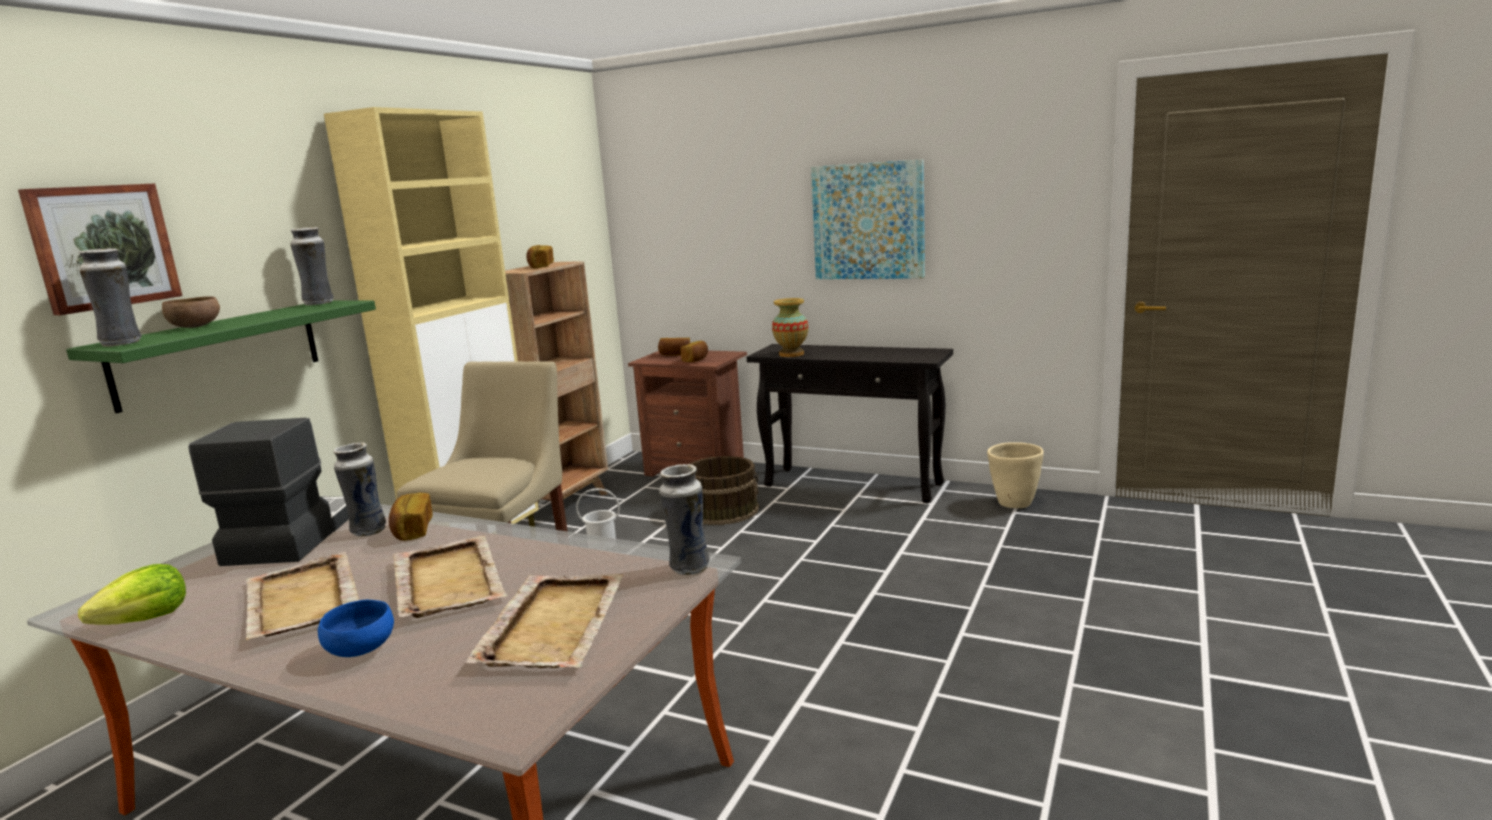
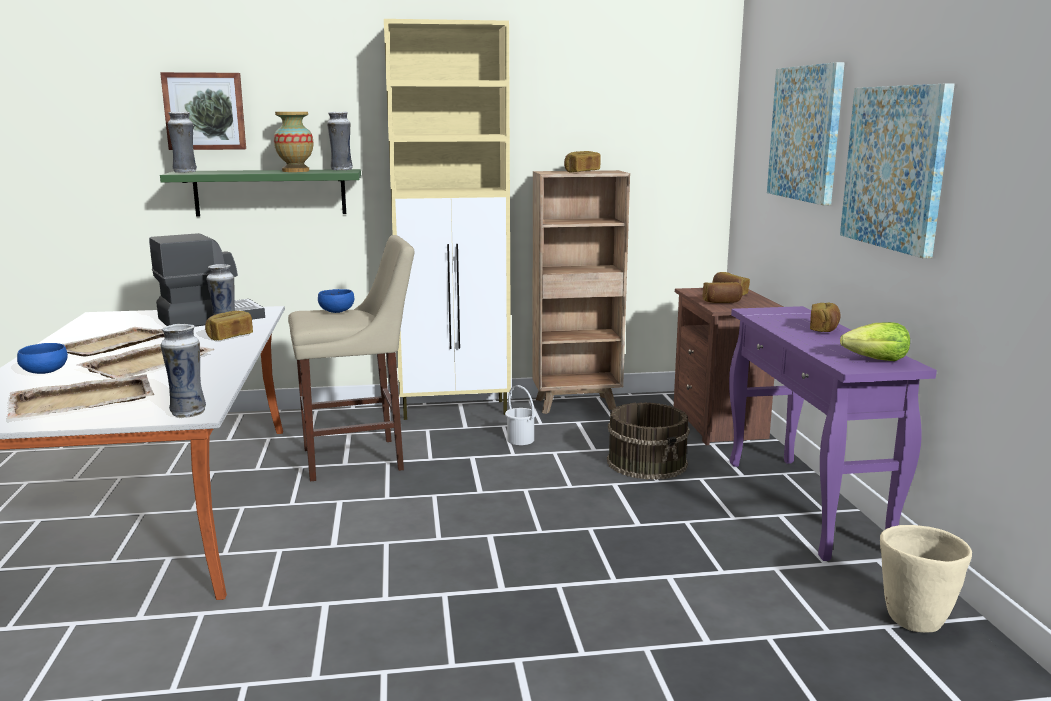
camera: 55 degrees right, 0 degrees up
lettuce [78,564,186,625] -> lettuce moved to [840,322,910,361]
brown bowl [162,296,220,328] -> none
black console table [746,344,953,503] -> purple console table [729,306,937,561]
vase [772,298,808,357] -> vase moved to [274,112,313,172]
none -> blue bowl [318,289,354,313]
none -> picture [767,62,845,205]
none -> bread [810,303,841,332]

